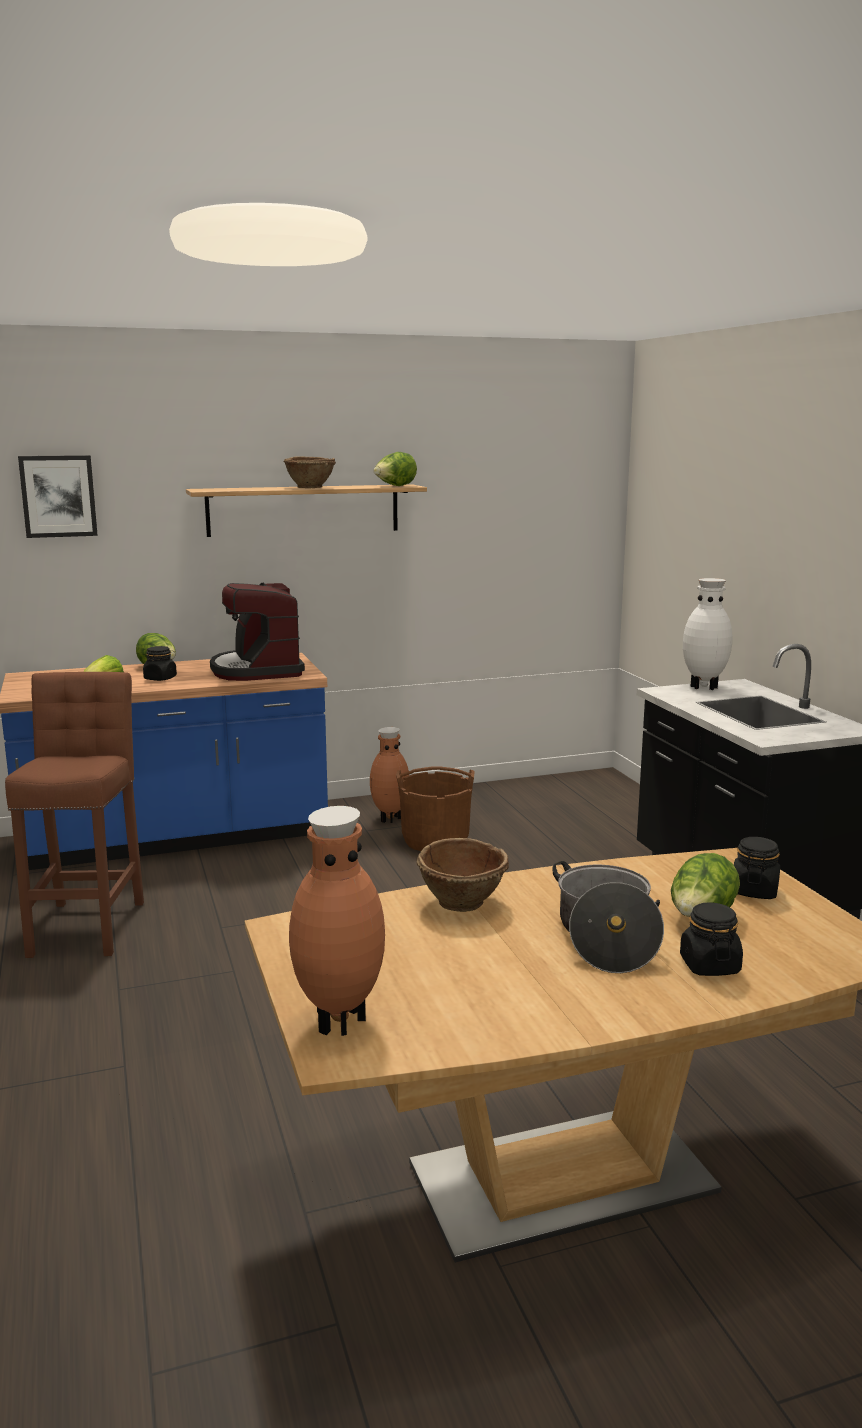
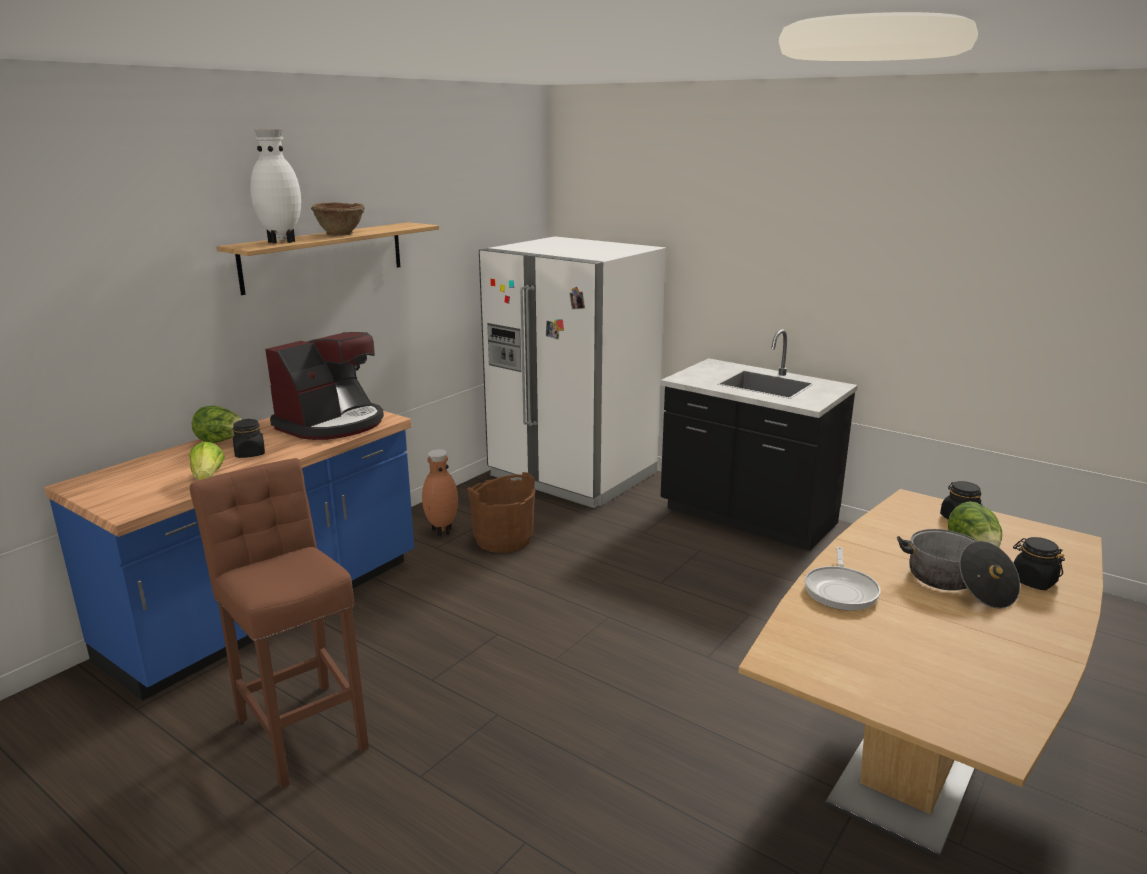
camera: 35 degrees left, 5 degrees up
picture [18,455,98,538] -> none
coffee machine [210,583,305,681] -> coffee machine turned 90 degrees counterclockwise [265,332,384,440]
brown vase [289,806,385,1036] -> none
lettuce [373,452,417,486] -> none
brown bowl [416,838,509,912] -> frying pan [804,547,881,611]
white vase [683,578,733,690] -> white vase moved to [250,129,301,243]
none -> white fridge [479,236,666,508]

